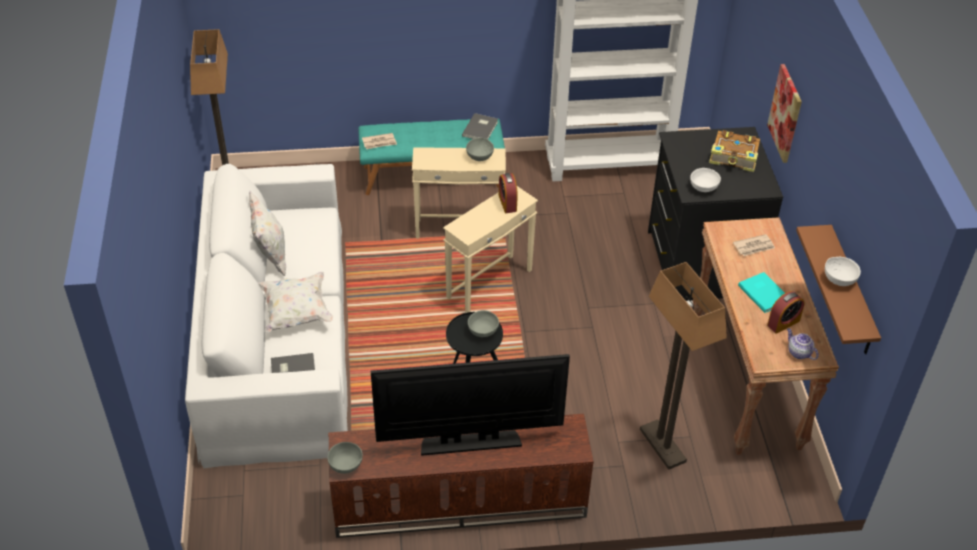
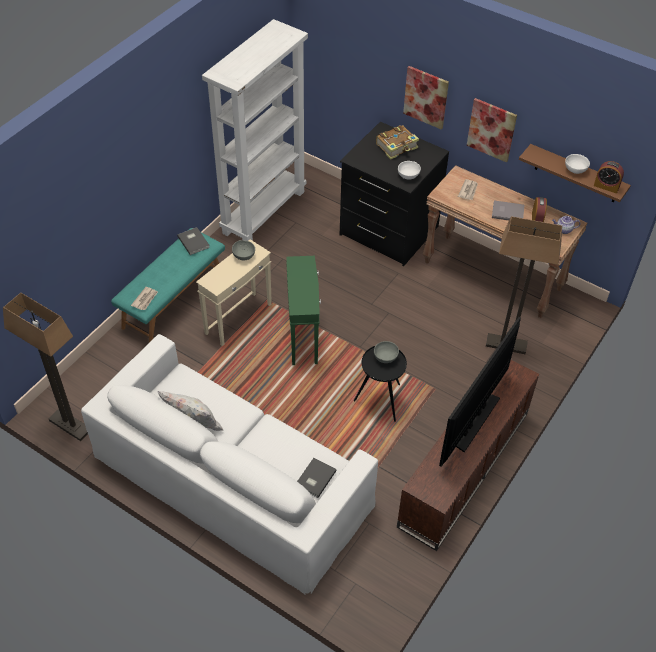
camera: 50 degrees left, 5 degrees up
white pillow [257,272,333,332] -> none
grey bowl [327,442,363,474] -> none
beige side table [443,186,538,313] -> green side table [286,256,321,365]
alarm clock [499,173,518,213] -> alarm clock moved to [594,161,624,193]
turquoise book [738,272,785,313] -> grey book [492,200,524,220]
none -> picture [467,98,517,162]

